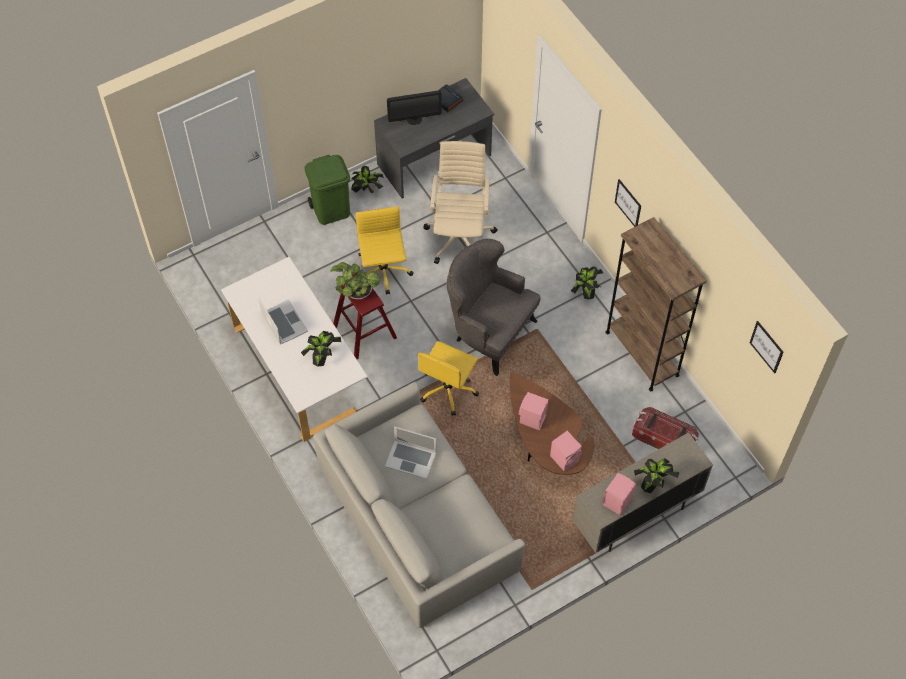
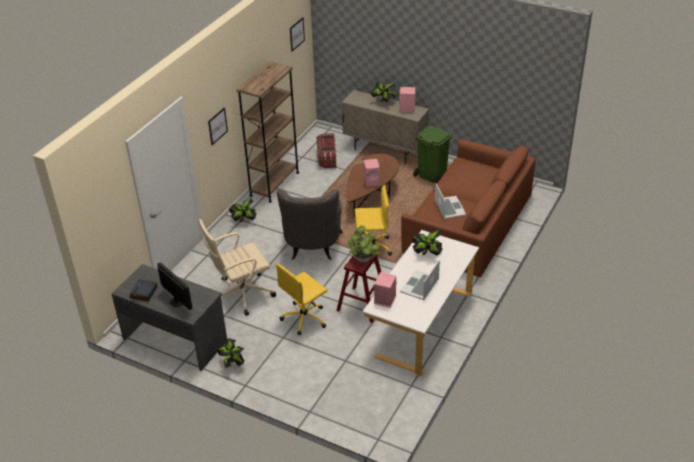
camera: 120 degrees left, 20 degrees down
green trash can [304,155,350,225] -> green trash can moved to [413,126,452,184]
grey sofa [313,382,525,628] -> brown sofa [401,139,536,277]
pink speaker [550,431,582,471] -> pink speaker moved to [374,272,397,308]

